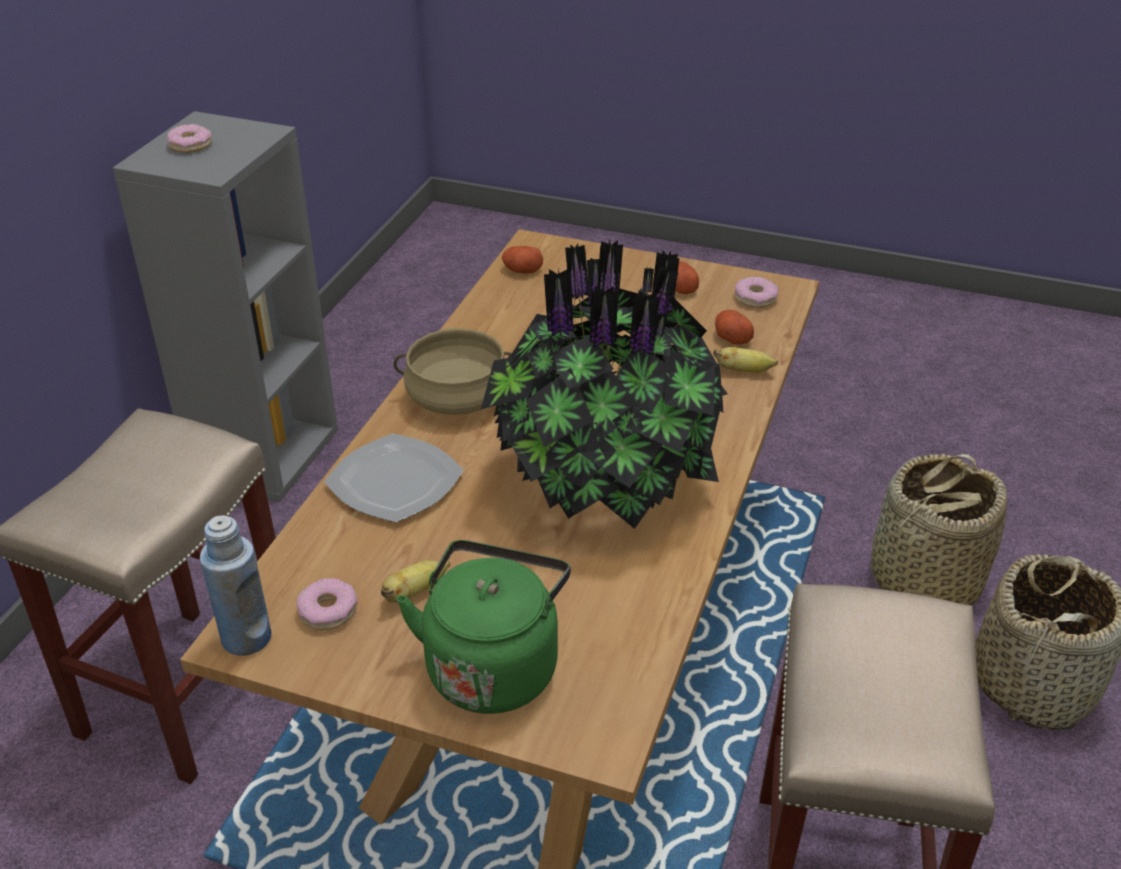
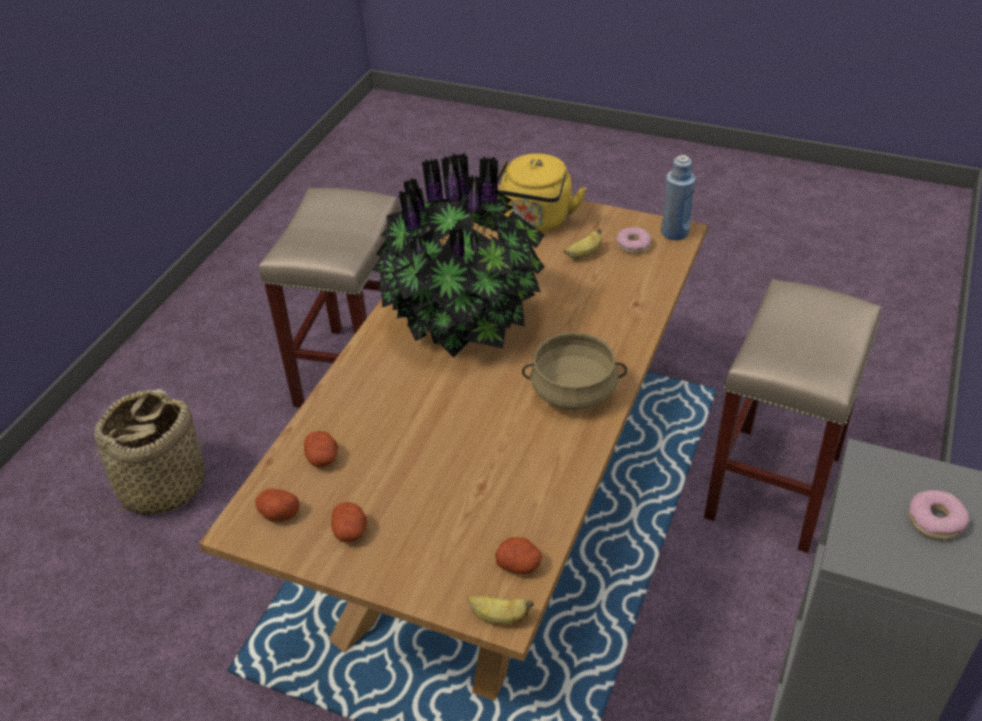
camera: 175 degrees left, 5 degrees up
plate [324,433,464,522] -> none
green kettle [397,540,571,714] -> yellow kettle [497,154,587,232]
banana [713,347,778,373] -> banana moved to [467,595,533,624]
donut [735,276,779,308] -> potato [255,488,300,521]
basket [870,454,1007,605] -> none

